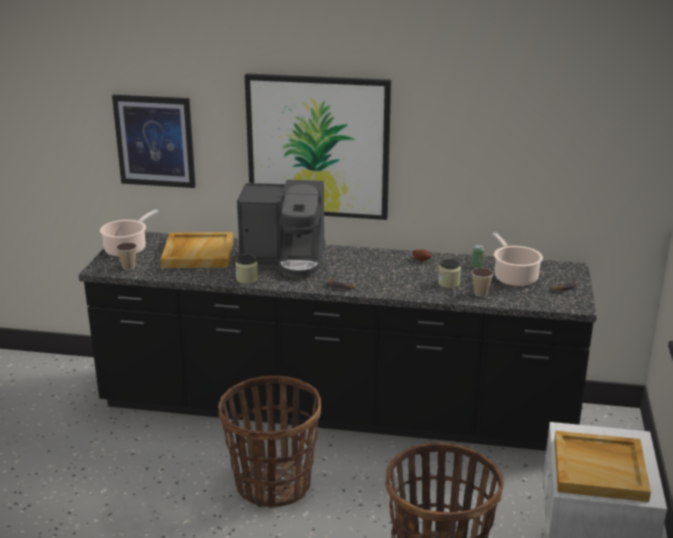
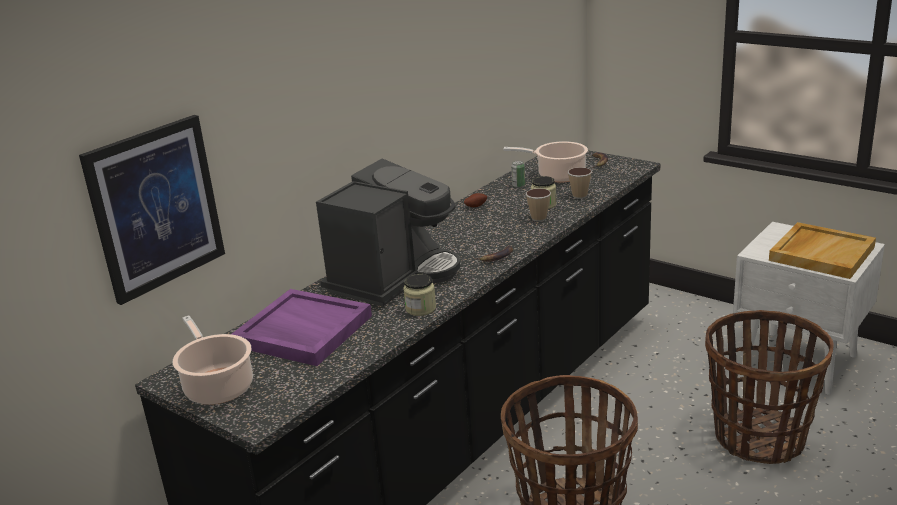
camera: 60 degrees left, 0 degrees up
cup [116,243,137,270] -> cup moved to [526,188,551,222]
beige tray [160,232,233,268] -> purple tray [232,289,372,366]
picture [245,73,391,220] -> none

